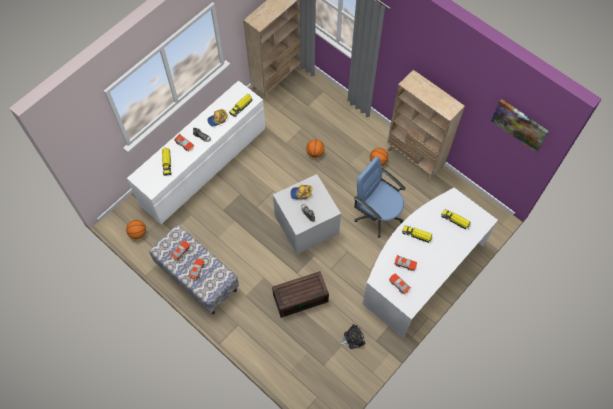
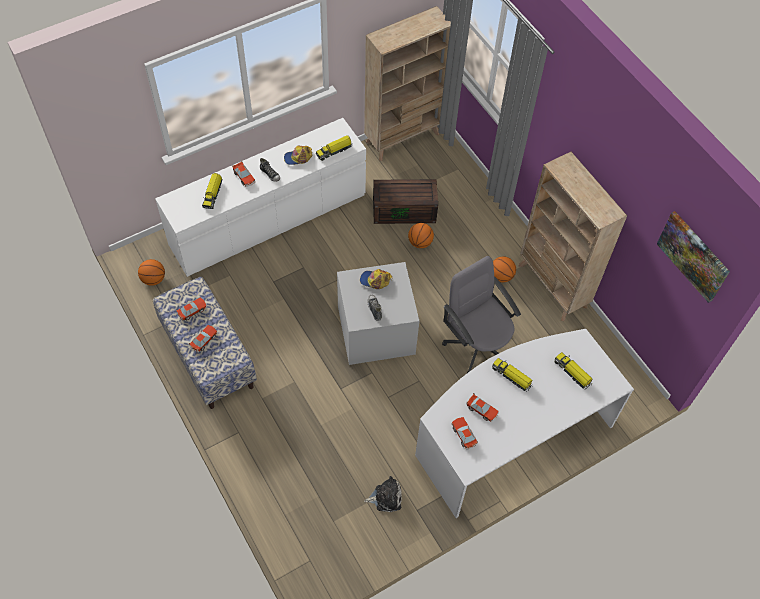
camera: 15 degrees right, 5 degrees down
brown storage box [272,271,329,318] -> brown storage box moved to [373,179,438,224]
blue office chair [354,156,406,238] -> grey office chair [442,256,521,373]

